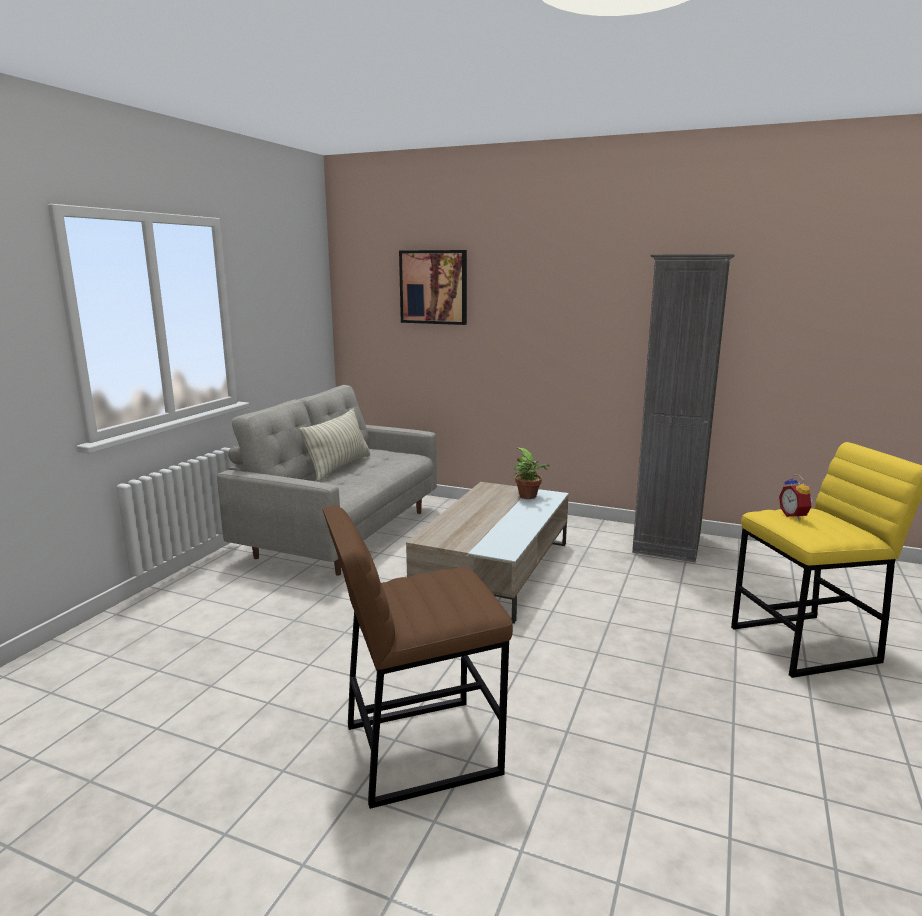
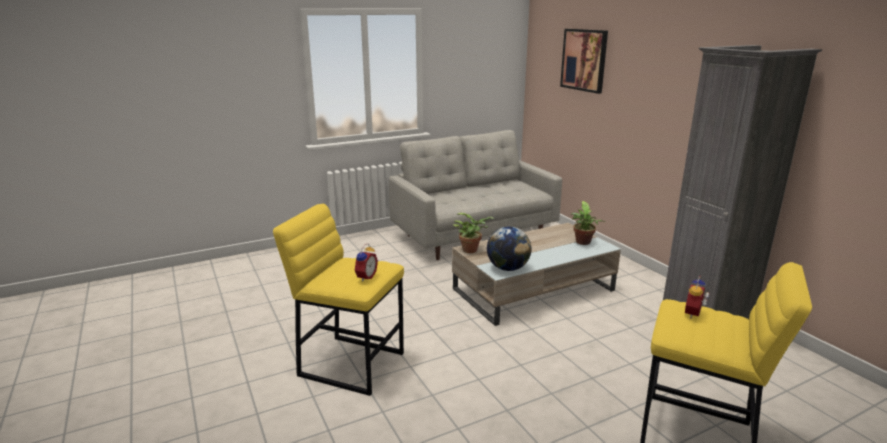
camera: 40 degrees right, 5 degrees up
pillow [299,408,370,482] -> none
brown stool [322,505,513,809] -> yellow stool [273,204,404,396]
none -> alarm clock [355,243,378,282]
none -> potted plant [453,212,494,253]
none -> globe [487,226,532,271]

